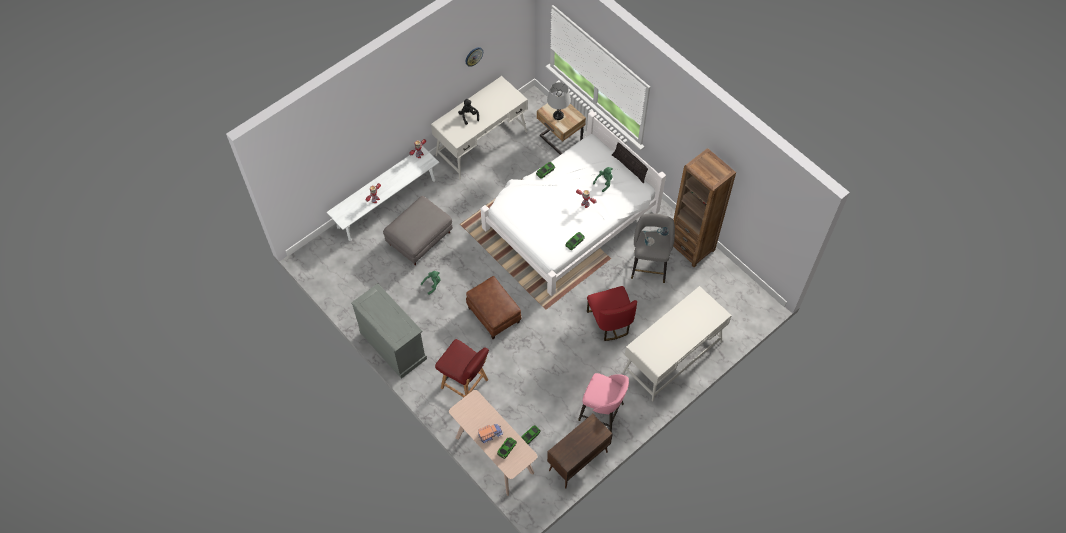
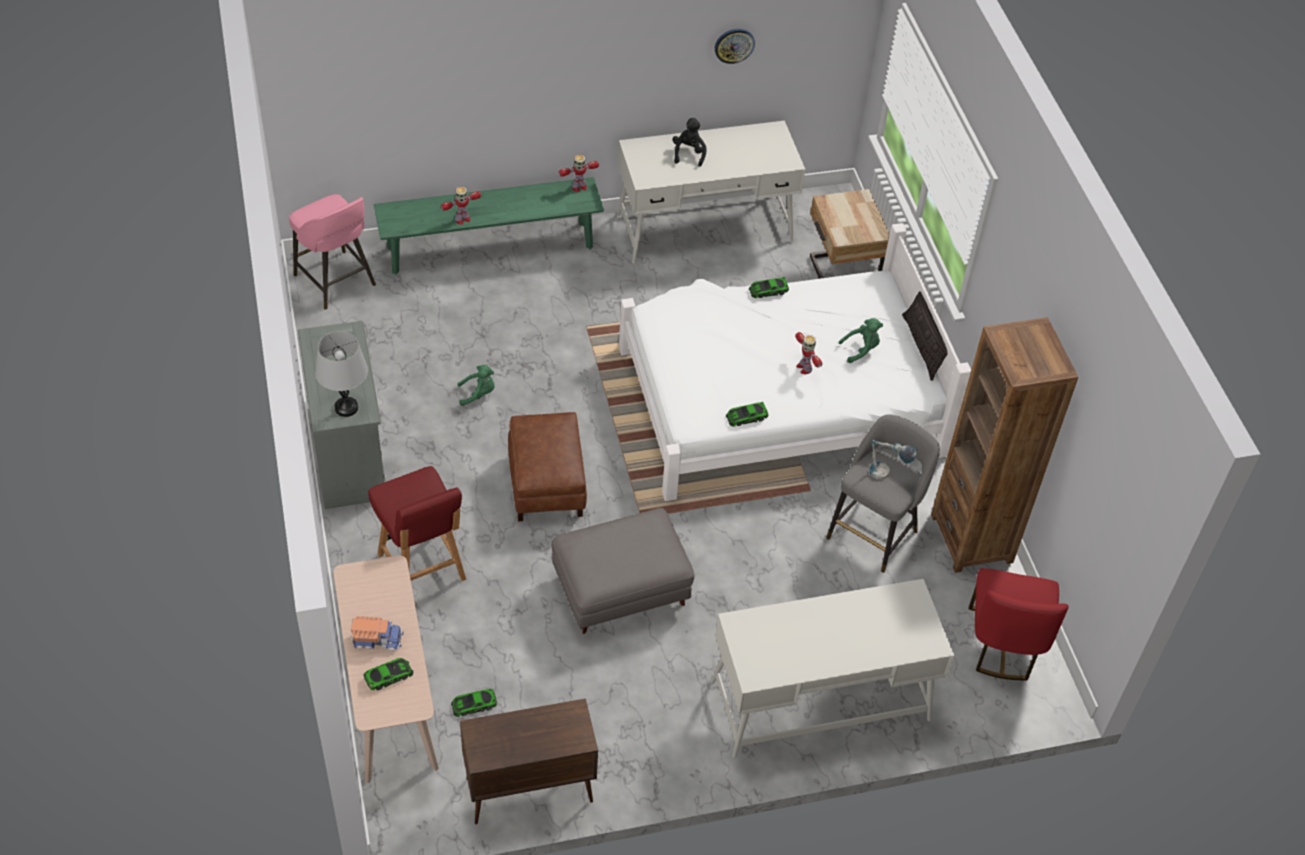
camera: 25 degrees right, 10 degrees down
white bench [326,146,439,241] -> green bench [374,177,604,275]
grey ottoman [383,196,453,265] -> grey ottoman moved to [552,508,694,634]
grey table lamp [547,82,571,120] -> grey table lamp moved to [315,331,368,417]
pink stool [578,373,629,432] -> pink stool moved to [289,194,376,310]
red chair [587,286,637,341] -> red chair moved to [968,568,1069,680]

